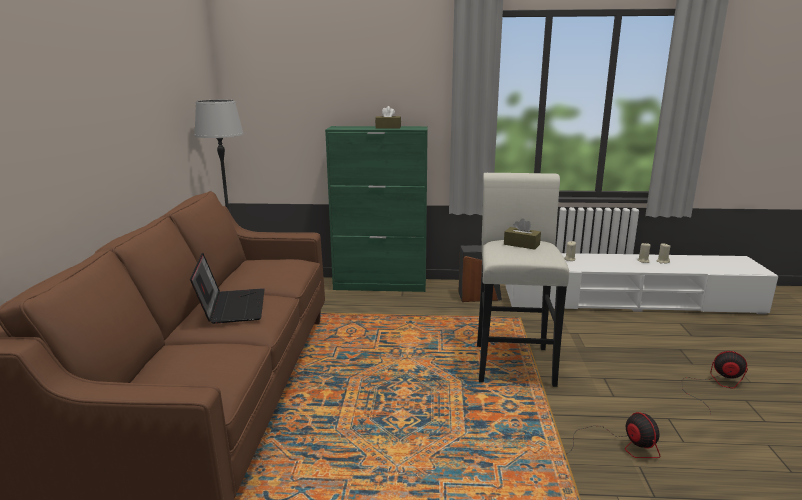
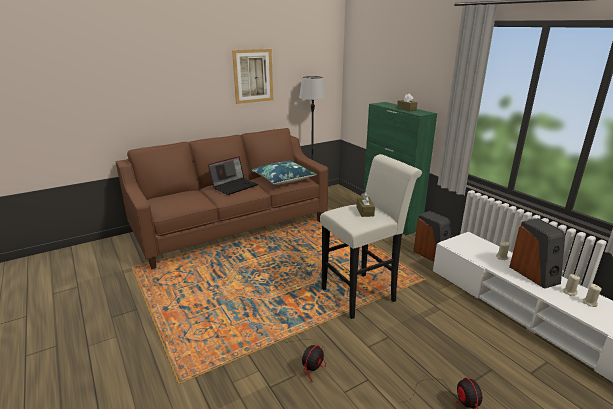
camera: 55 degrees right, 5 degrees up
none -> picture [232,49,273,104]
none -> blue pillow [252,161,317,185]
none -> speaker [509,218,565,289]

